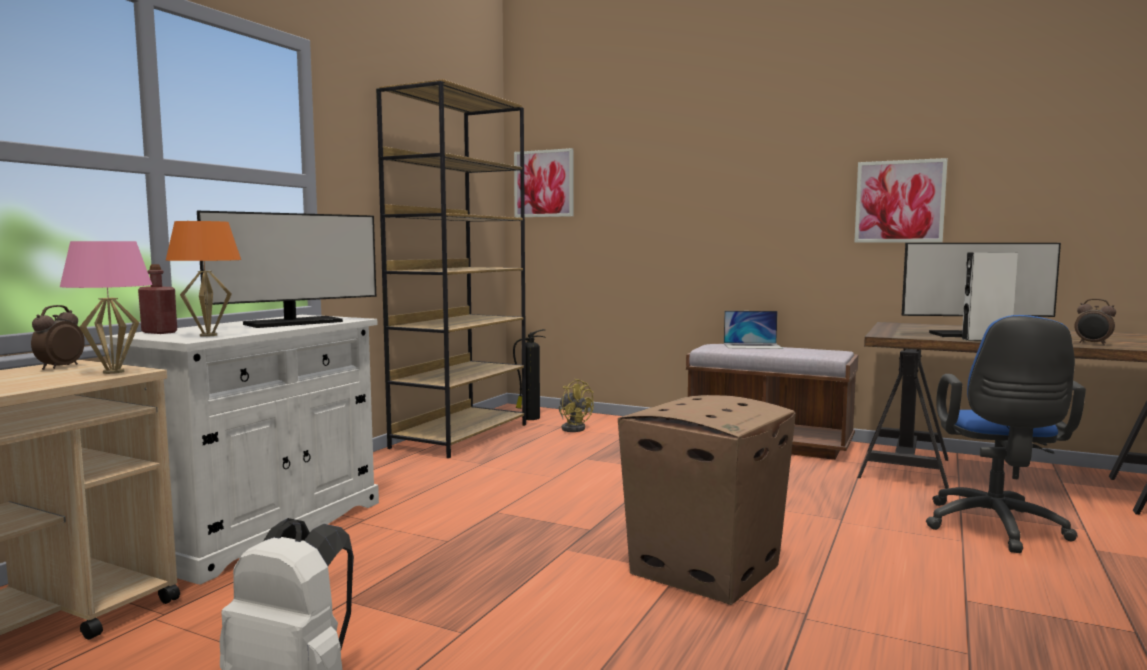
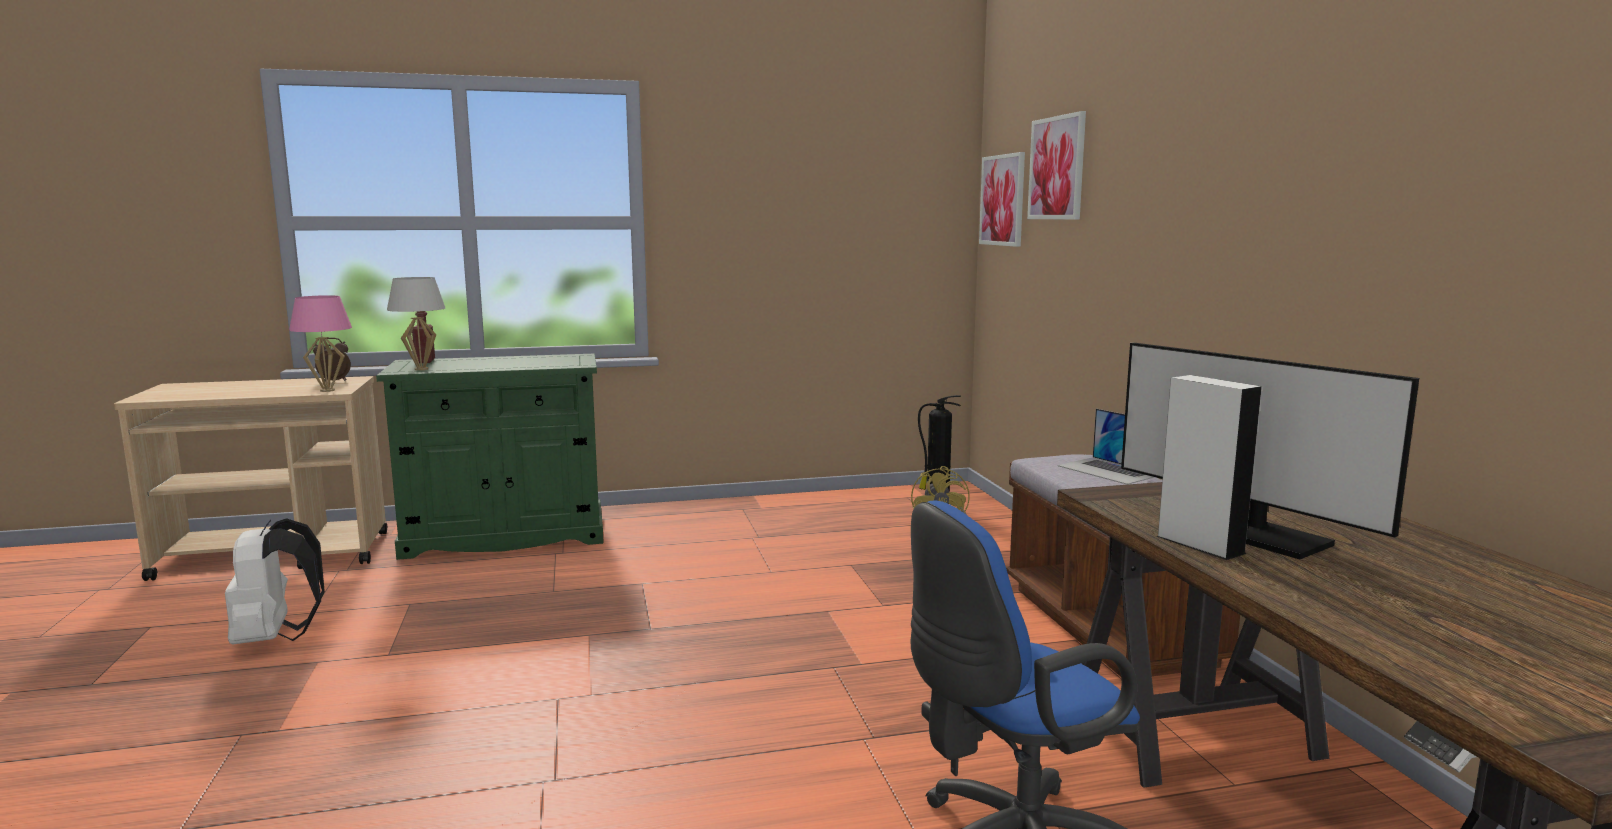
camera: 50 degrees right, 5 degrees up
white cabinet [105,315,379,585] -> green cabinet [376,354,604,560]
orange table lamp [166,221,241,337] -> white table lamp [387,277,445,370]
monitor [197,211,376,328] -> none
brown bookcase [376,79,526,458] -> none
cardboard box [618,395,796,605] -> none
picture [854,158,948,243] -> picture moved to [1027,111,1086,220]
alarm clock [1075,299,1116,345] -> none

